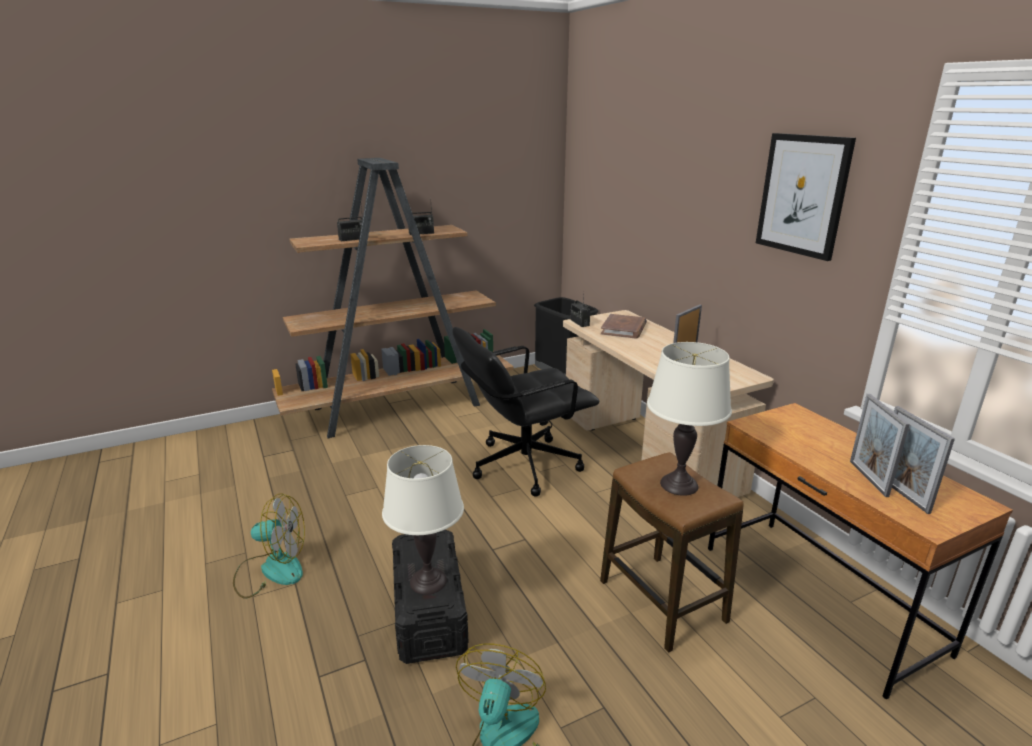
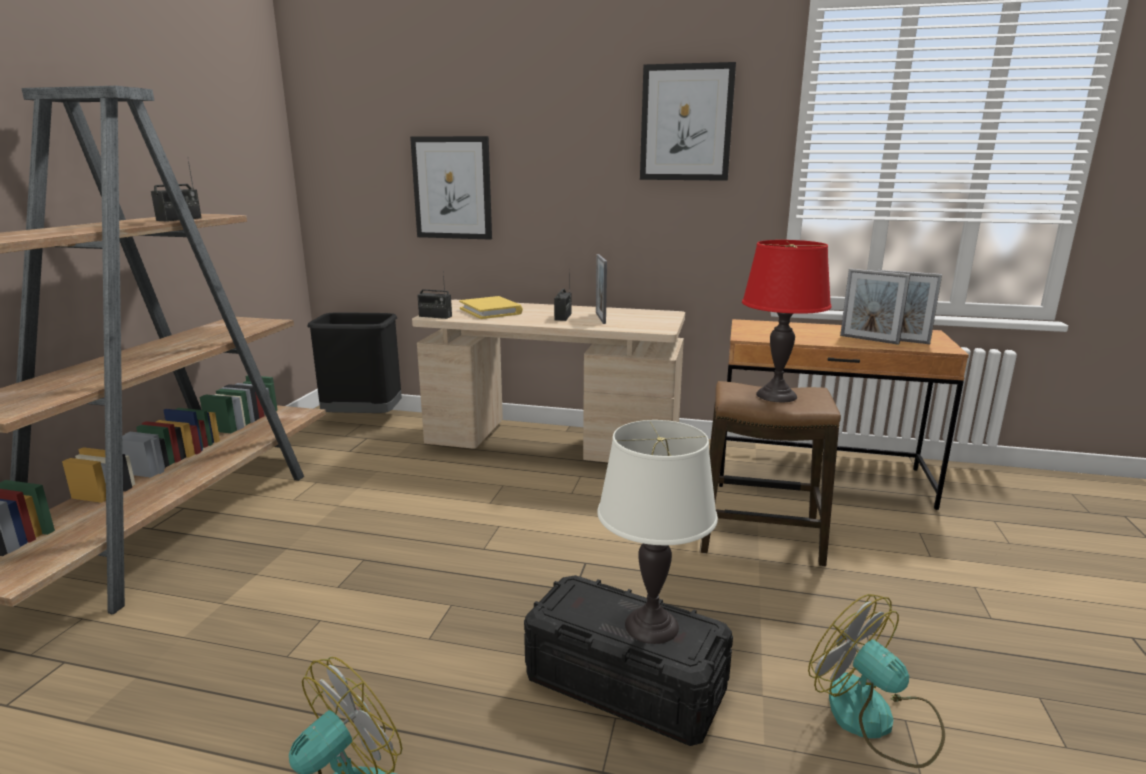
camera: 50 degrees left, 5 degrees down
radio [337,200,363,241] -> radio moved to [554,268,571,321]
black office chair [452,327,599,497] -> none
brown book [601,314,647,339] -> yellow book [459,296,523,319]
white table lamp [647,342,732,496] -> red table lamp [742,240,832,402]
none -> picture [410,136,492,240]

